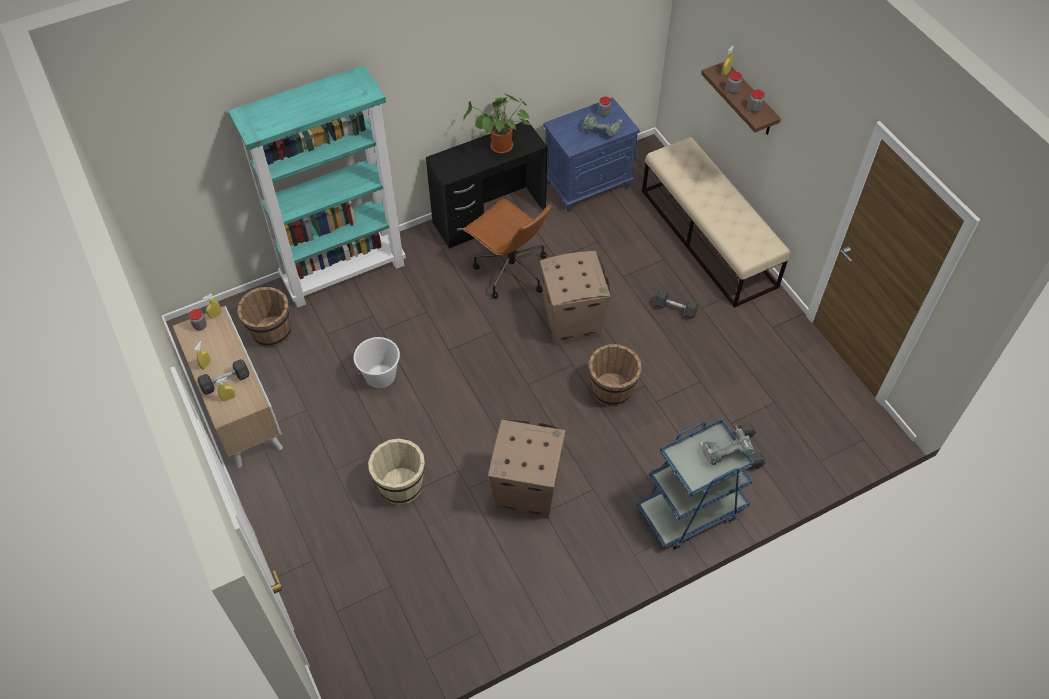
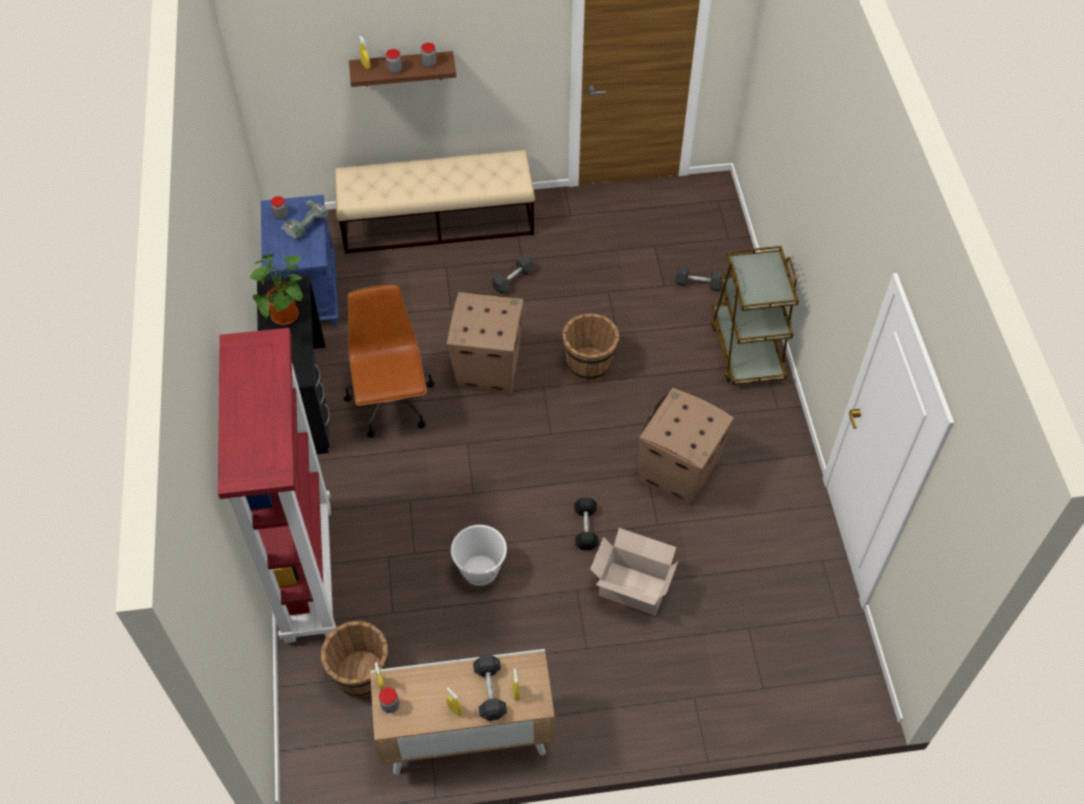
camera: 70 degrees left, 0 degrees up
turquoise bookcase [228,65,406,308] -> red bookcase [218,328,336,643]
beige bucket [368,439,425,505] -> cardboard box [590,528,678,615]
brown office chair [463,199,552,299] -> brown office chair turned 75 degrees counterclockwise [344,285,435,438]
blue cart [637,419,754,550] -> brown cart [711,246,799,385]
power drill [700,426,754,465] -> none
none -> black dumbbell [574,498,599,550]

